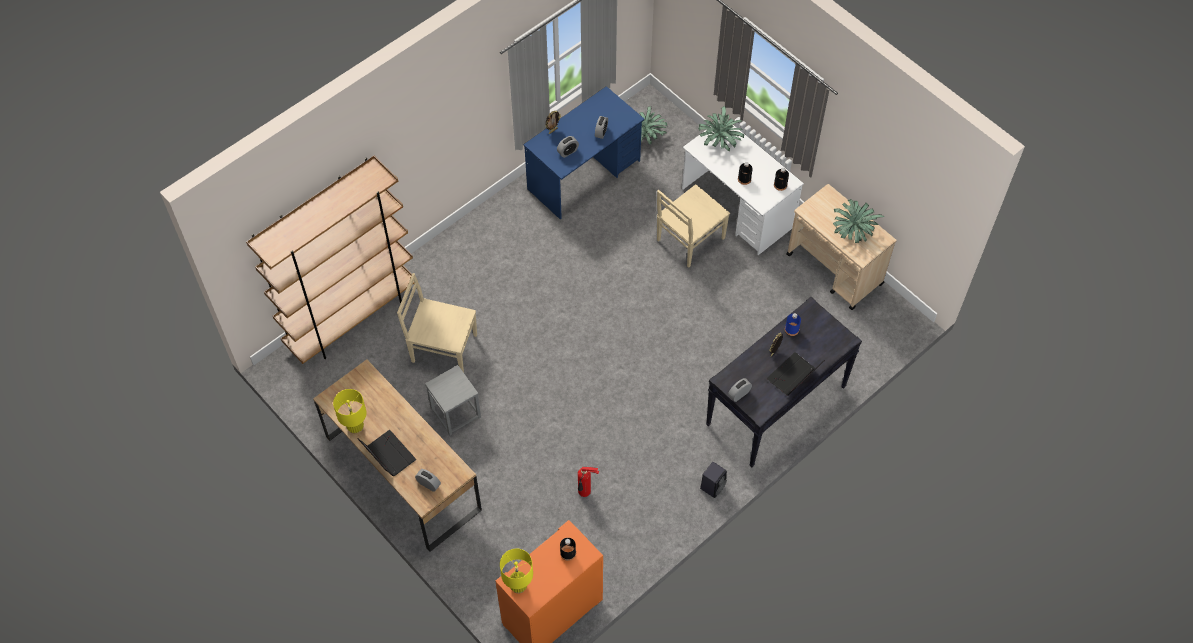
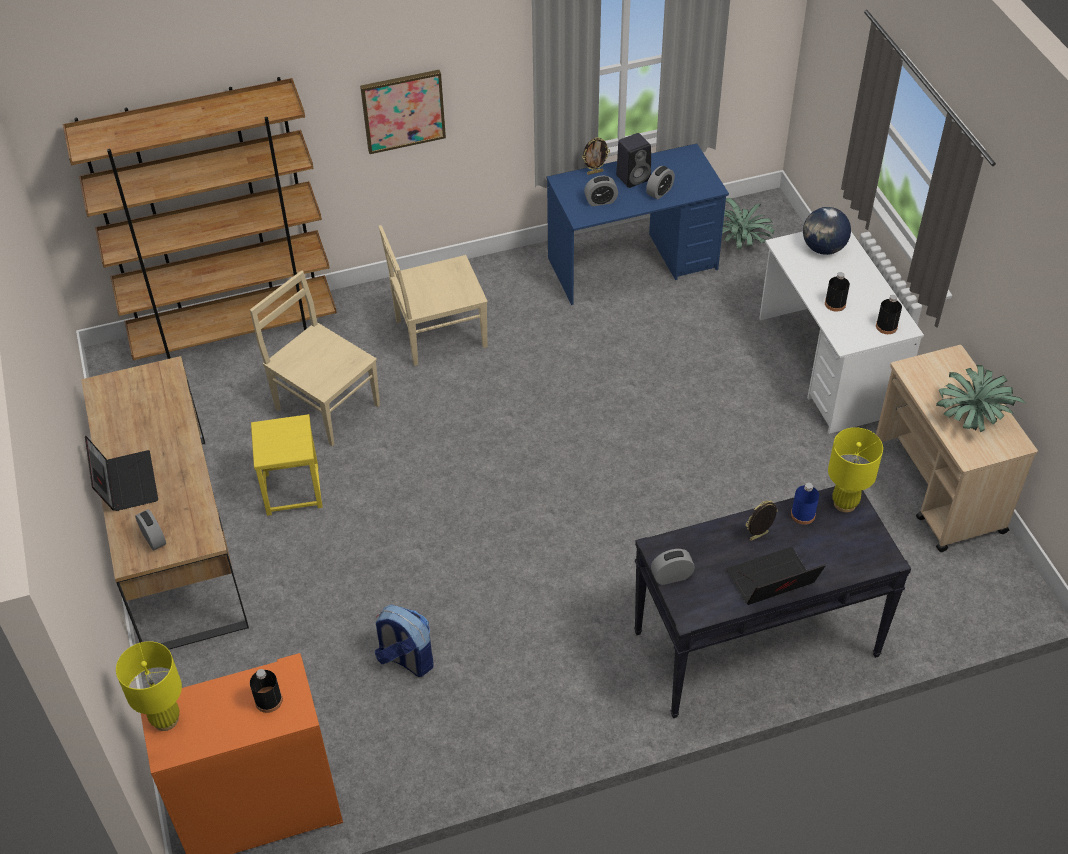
camera: 25 degrees right, 10 degrees down
yellow table lamp [333,389,367,434] -> yellow table lamp moved to [828,427,883,513]
grey stool [425,365,481,435] -> yellow stool [251,414,323,516]
fire extinguisher [578,467,599,497] -> backpack [375,605,434,677]
beige chair [657,184,730,268] -> beige chair moved to [379,225,488,366]
potted plant [698,106,744,152] -> globe [803,207,851,255]
black speaker [700,462,727,498] -> black speaker moved to [616,133,651,188]
none -> picture [360,70,446,154]

